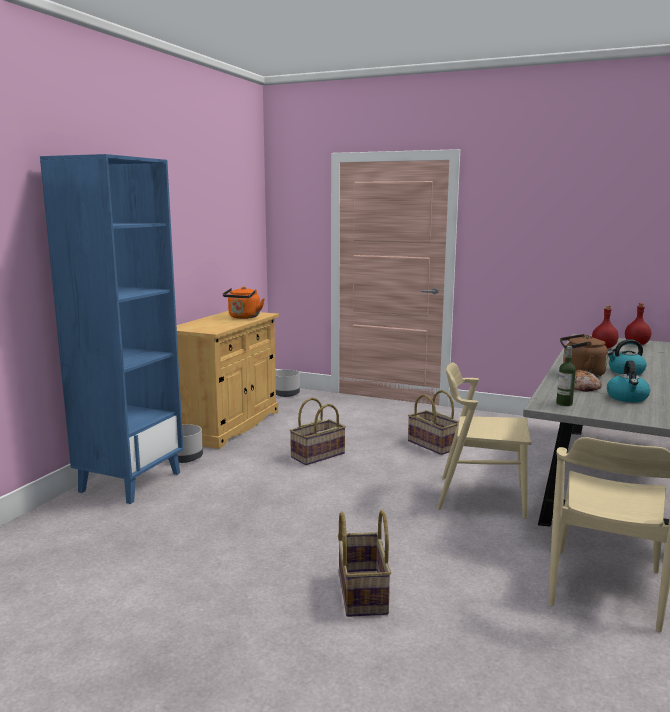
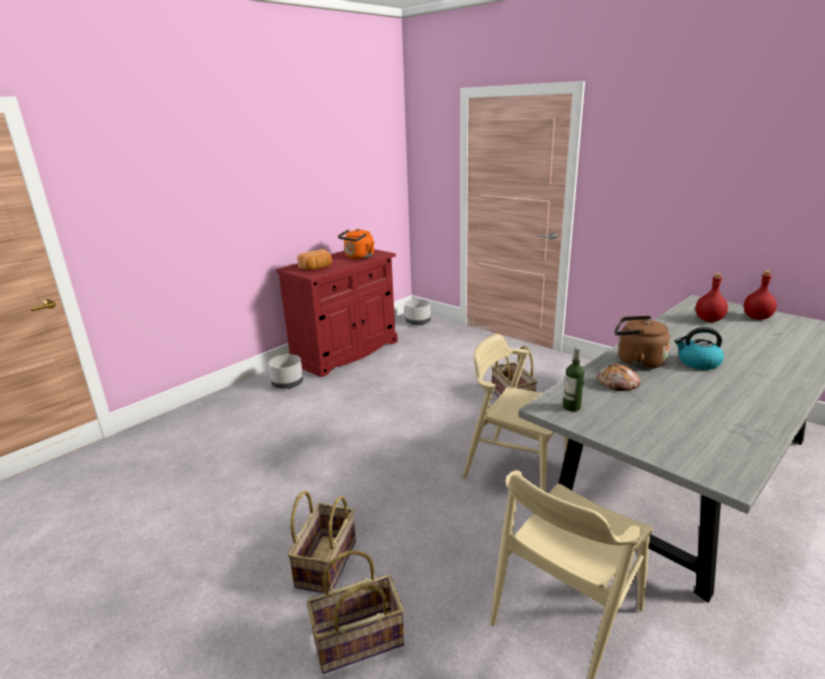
camera: 20 degrees right, 10 degrees up
blue bookcase [40,154,183,504] -> none
beige cabinet [177,311,279,449] -> red cabinet [276,249,398,377]
basket [289,398,346,465] -> basket moved to [307,550,404,674]
kettle [607,360,650,402] -> none
none -> bread [297,249,332,270]

